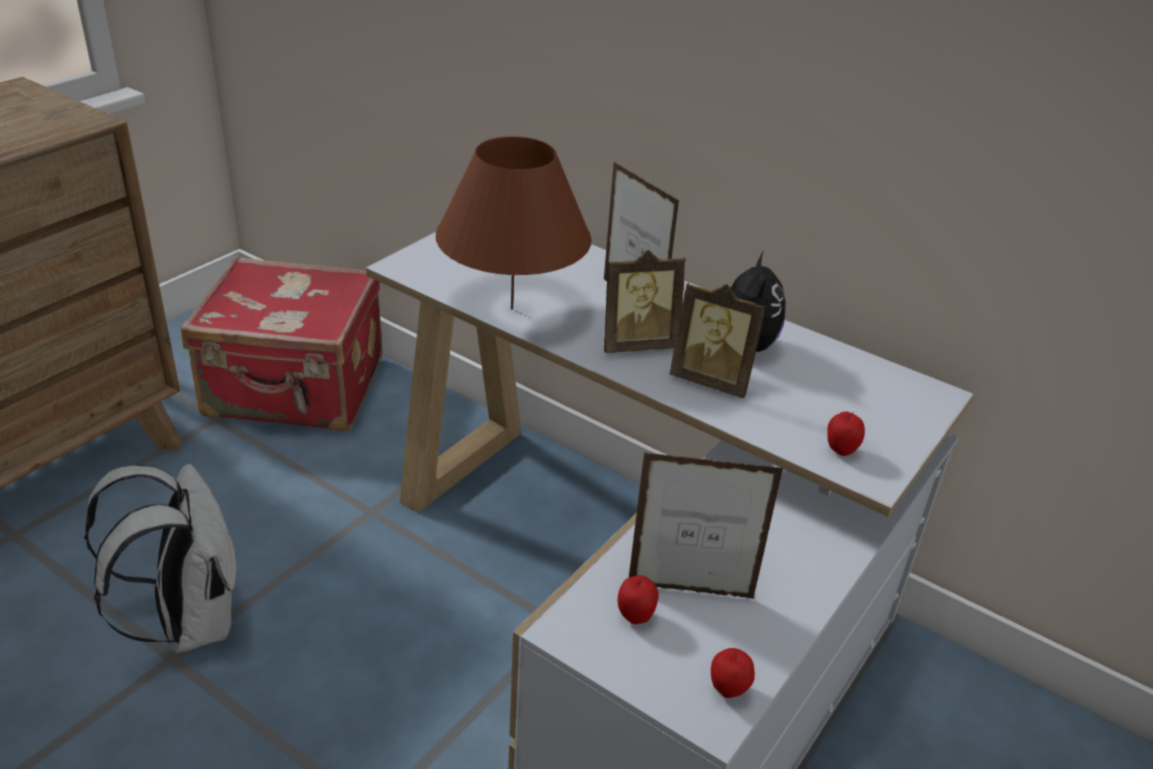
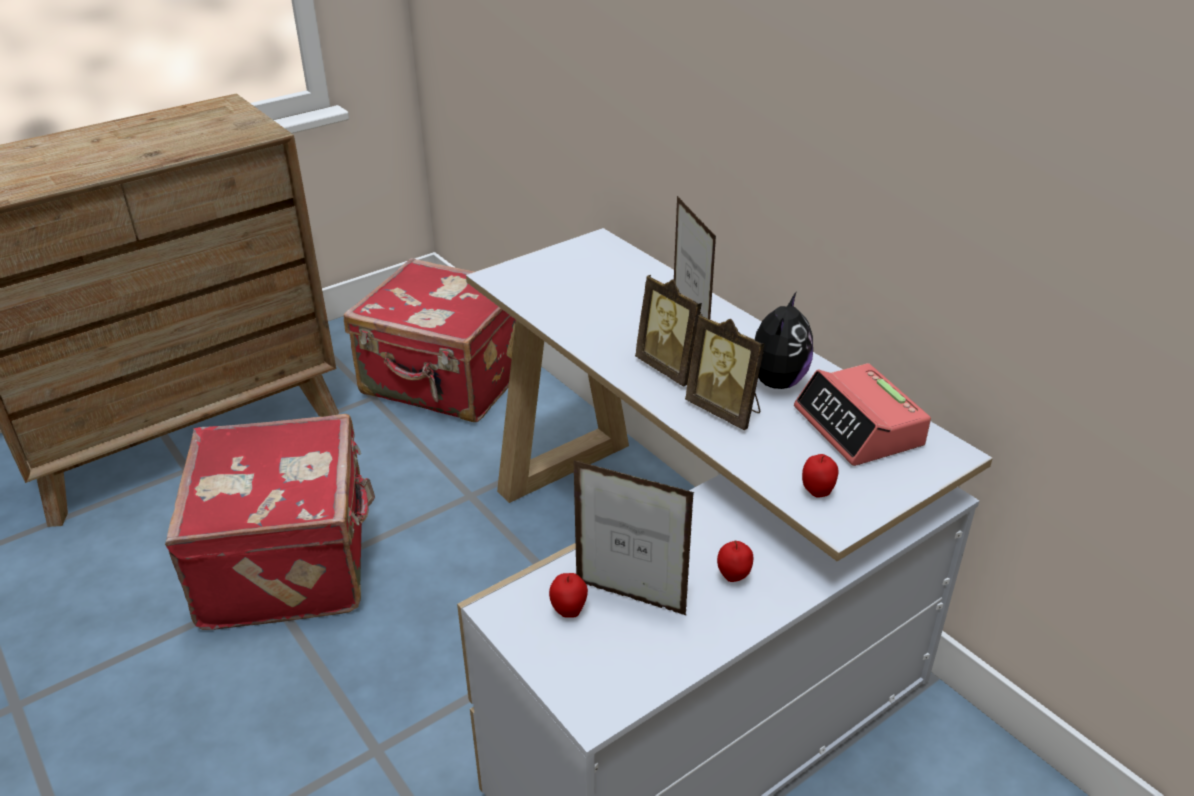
camera: 20 degrees right, 0 degrees up
white backpack [84,464,236,653] -> red suitcase [165,414,375,630]
brown table lamp [436,136,592,310] -> none
picture frame [604,250,686,353] -> picture frame turned 45 degrees clockwise [635,275,702,386]
apple [711,648,755,698] -> apple moved to [717,541,753,582]
none -> alarm clock [794,363,931,466]

